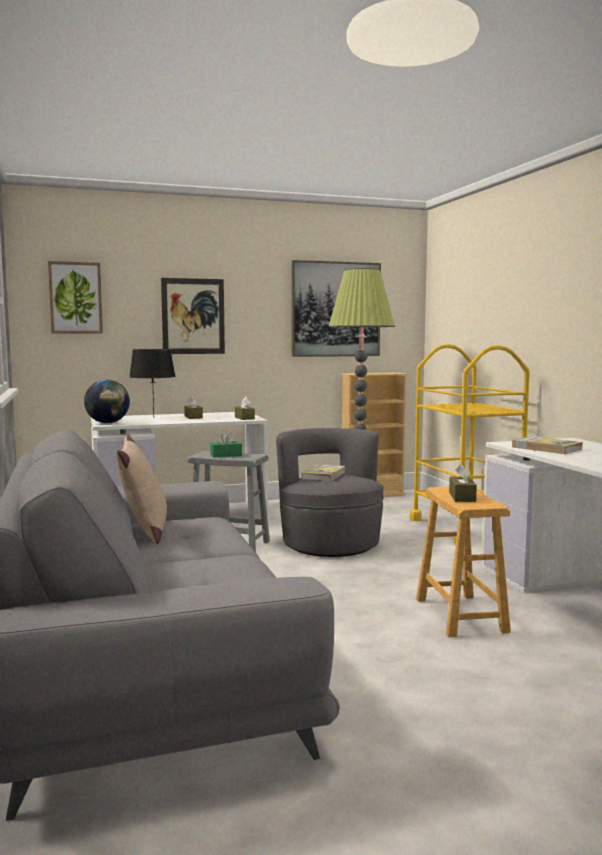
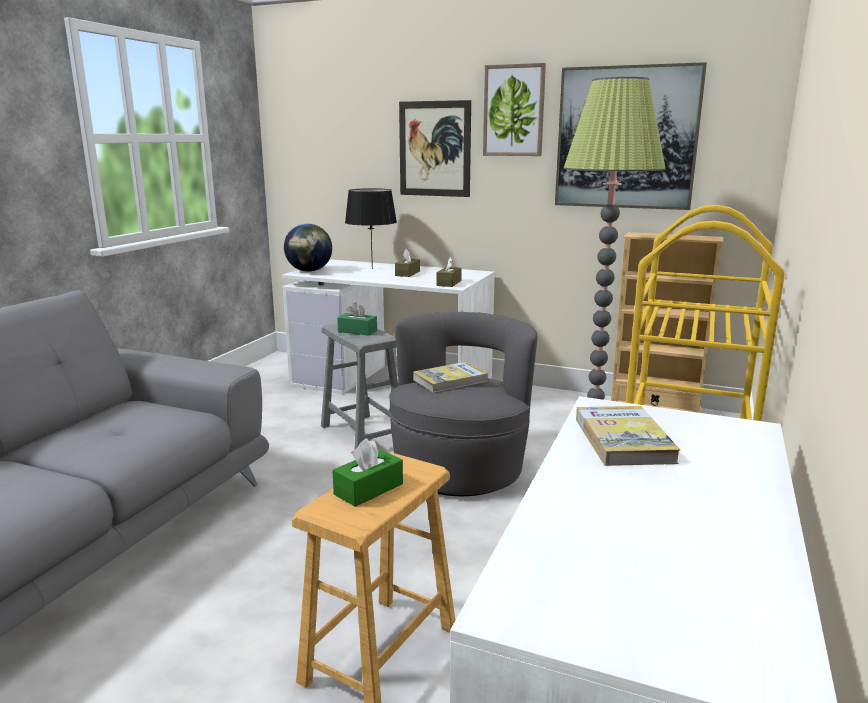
camera: 40 degrees right, 10 degrees up
picture [48,261,103,333] -> picture moved to [483,63,546,156]
beige pillow [116,435,167,544] -> none
brown tissue box [449,464,477,502] -> green tissue box [332,438,403,507]

